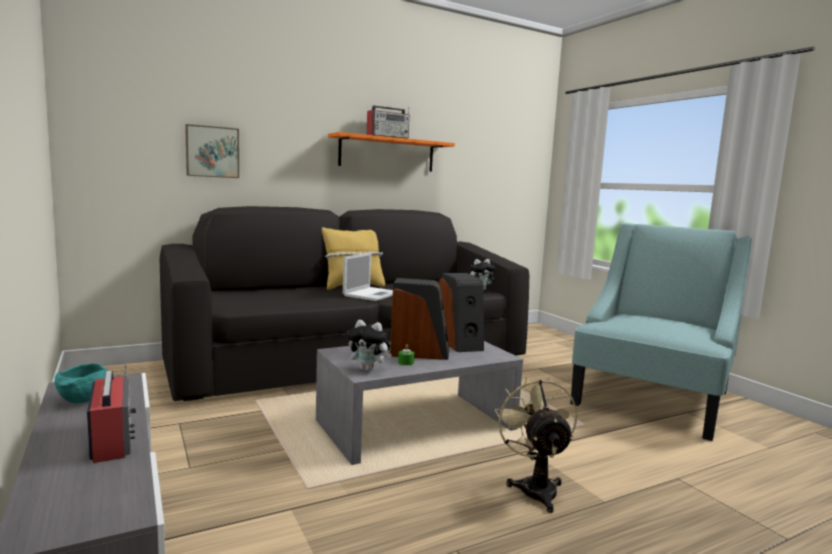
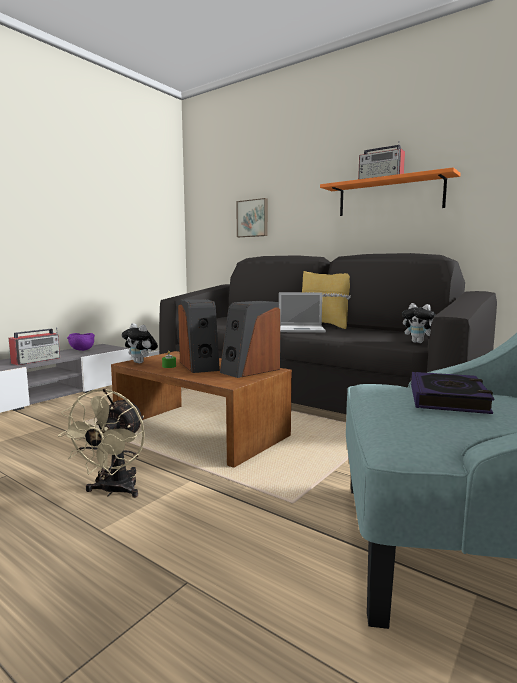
camera: 65 degrees right, 0 degrees up
turquoise bowl [55,363,107,403] -> purple bowl [67,333,95,351]
grey coffee table [316,341,523,465] -> brown coffee table [111,351,292,468]
plush toy [347,320,392,371] -> plush toy turned 45 degrees counterclockwise [122,323,158,364]
beige fan [495,376,577,513] -> beige fan turned 135 degrees clockwise [58,388,145,498]
none -> book [411,372,495,414]

